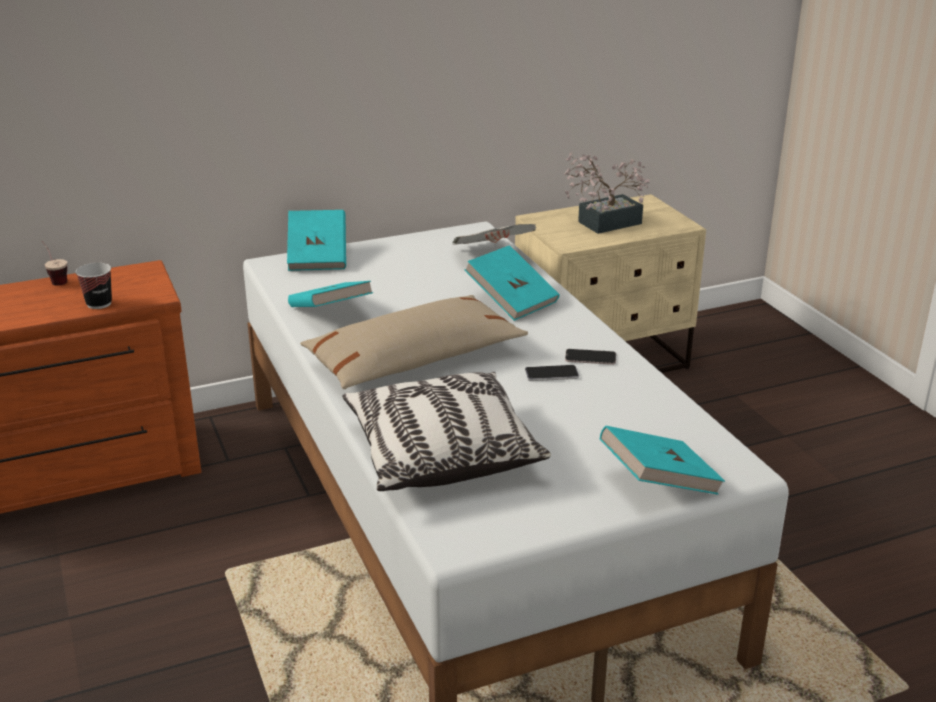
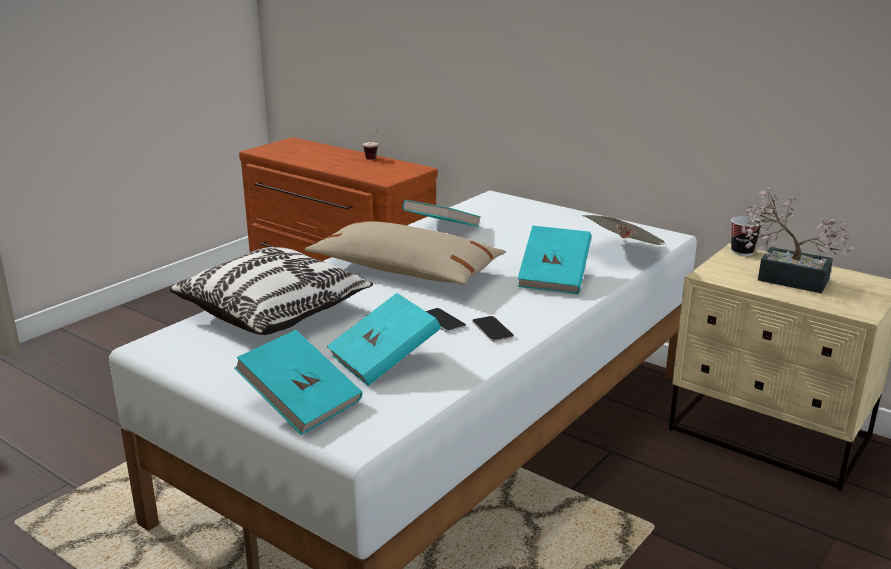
camera: 60 degrees right, 5 degrees down
cup [76,263,112,309] -> cup moved to [731,216,763,256]
turquoise book [287,210,346,271] -> turquoise book moved to [327,293,441,386]

